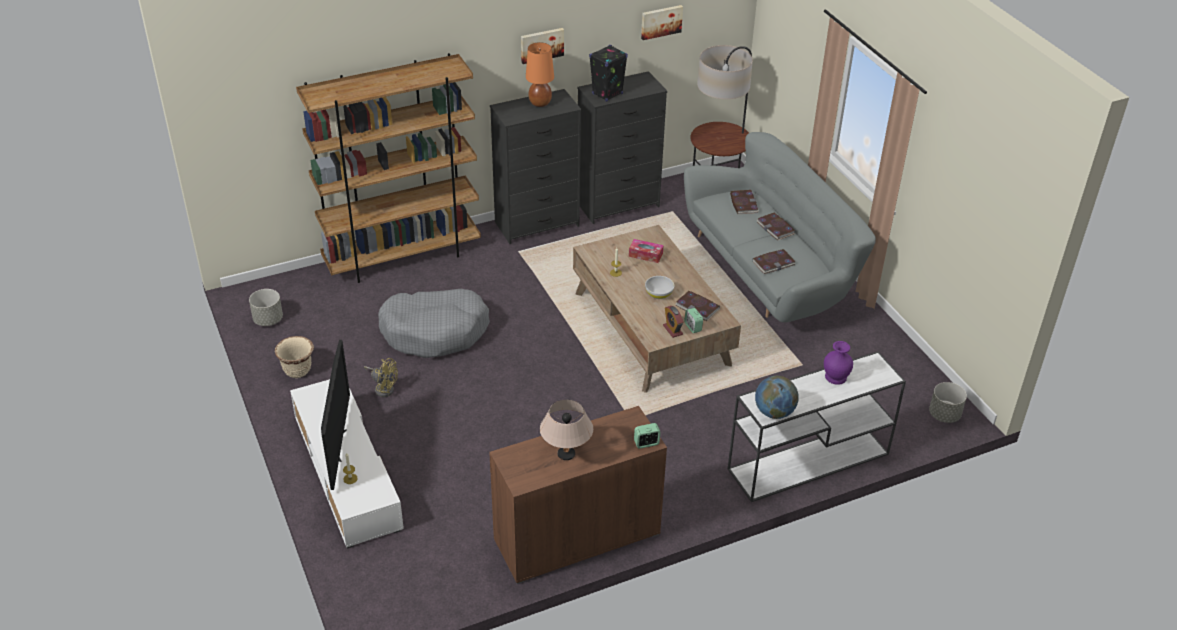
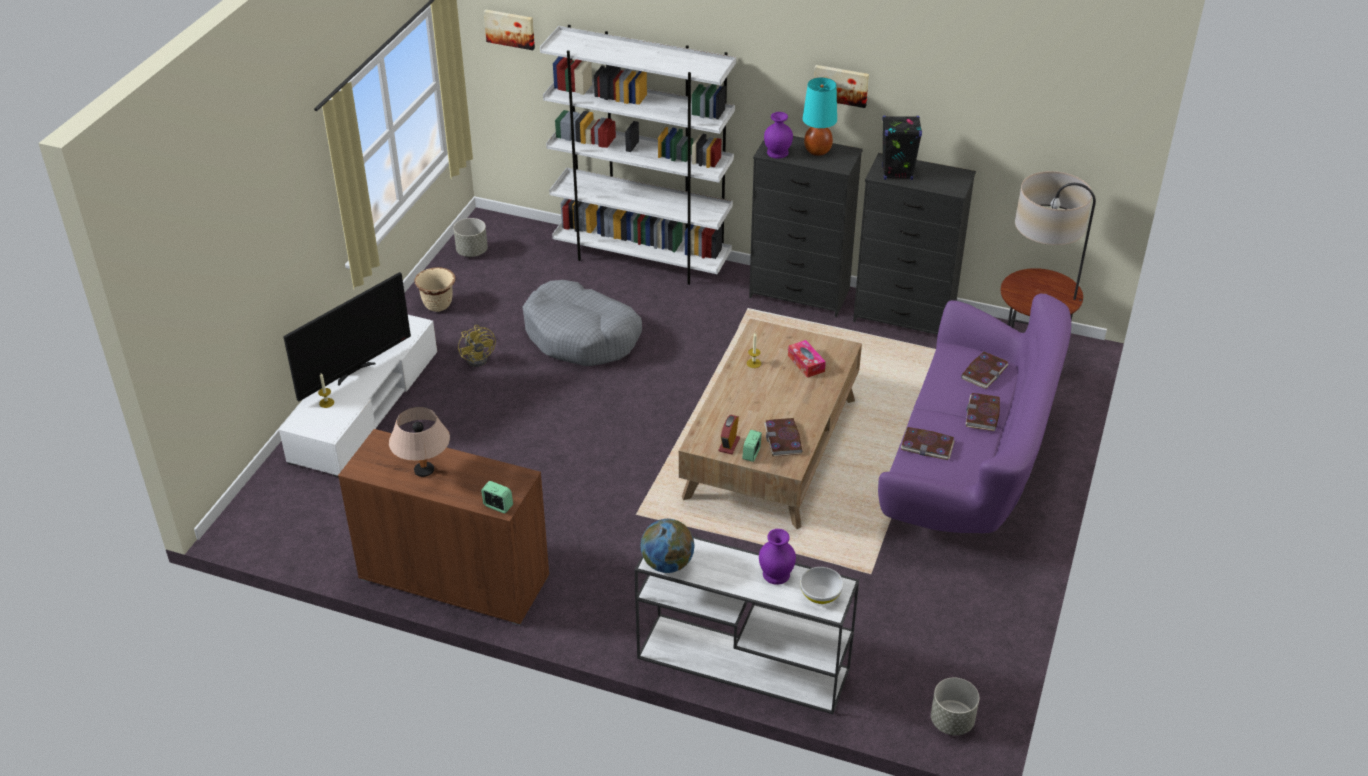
camera: 45 degrees right, 0 degrees up
brown bookcase [296,53,481,283] -> white bookcase [540,25,736,285]
orange table lamp [526,42,554,107] -> turquoise table lamp [803,78,837,156]
picture [641,5,683,40] -> picture moved to [484,10,535,50]
white bowl [645,276,674,299] -> white bowl moved to [800,567,843,604]
grey sofa [684,132,876,323] -> purple sofa [878,293,1071,533]
none -> purple vase [764,112,793,159]

